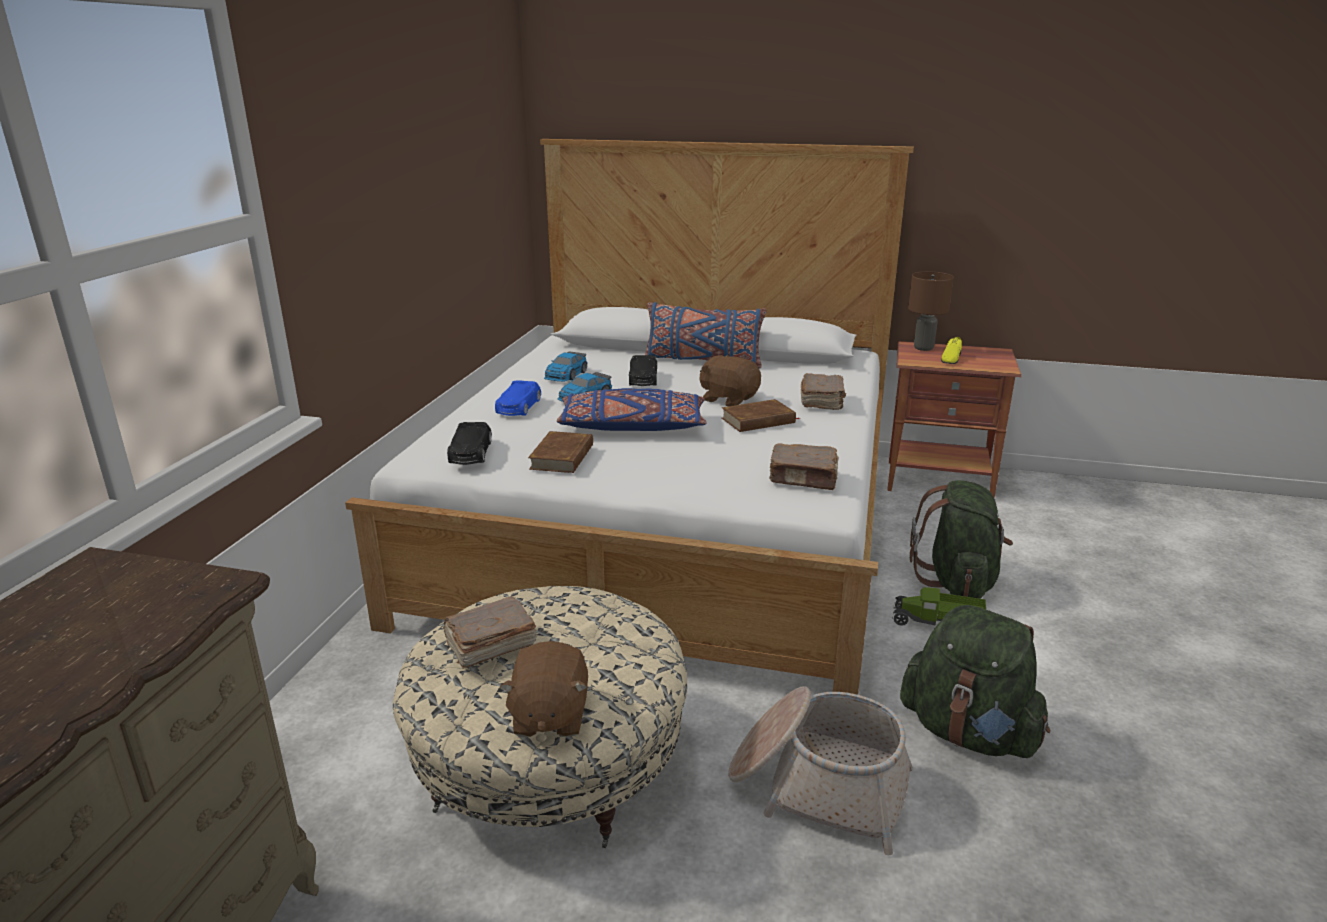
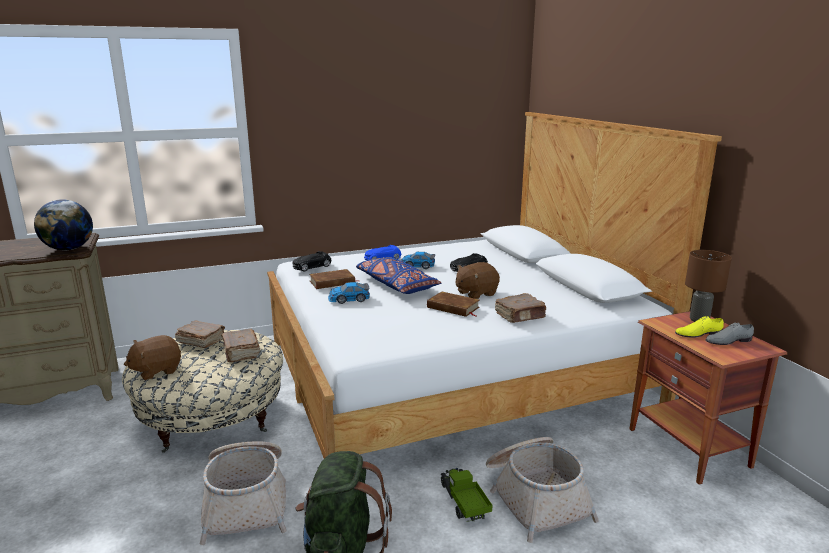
camera: 55 degrees right, 5 degrees down
toy car [544,352,588,382] -> toy car moved to [328,282,370,304]
blue pillow [645,302,766,368] -> none
brown plush toy [699,355,761,406] -> brown plush toy turned 120 degrees counterclockwise [456,262,500,299]
brown book [769,444,838,490] -> brown book moved to [221,329,260,362]
green backpack [910,480,1013,599] -> basket [486,437,599,543]
none -> globe [34,199,93,250]
none -> grey shoe [706,322,754,345]

